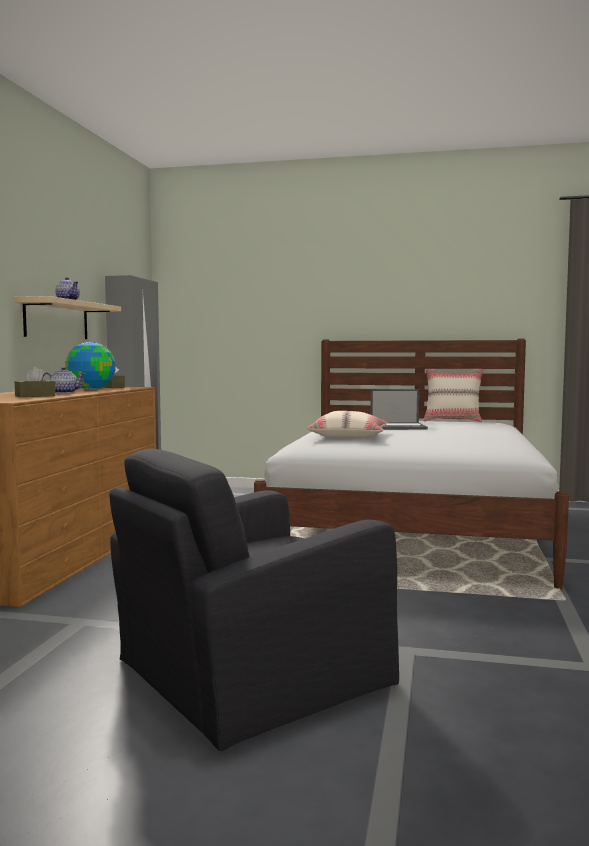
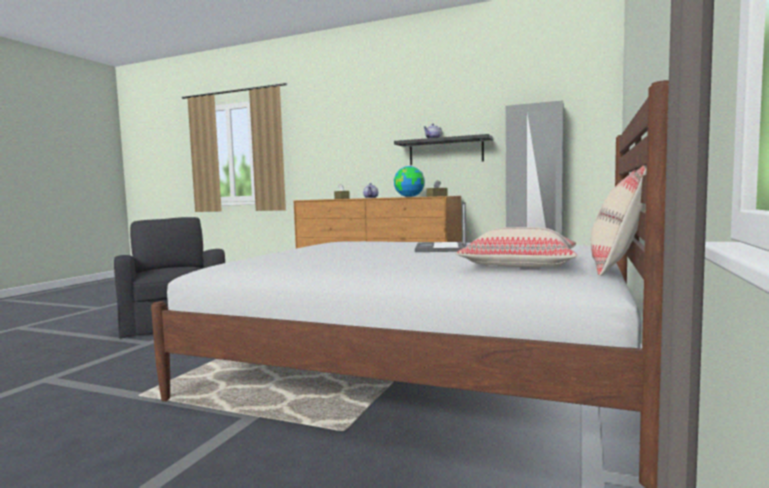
camera: 100 degrees right, 0 degrees up
beige shelf [14,296,121,339] -> black shelf [394,134,493,165]
beige pillow [307,411,388,439] -> beige pillow moved to [456,227,577,267]

